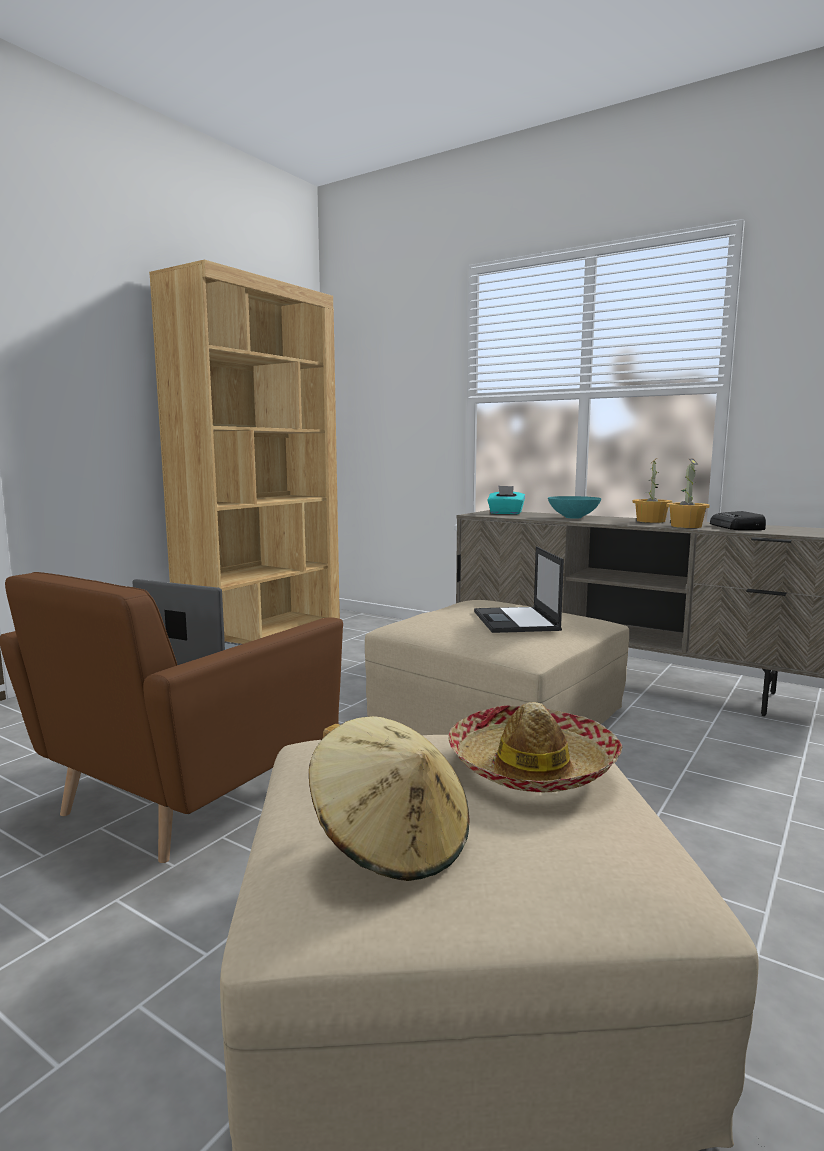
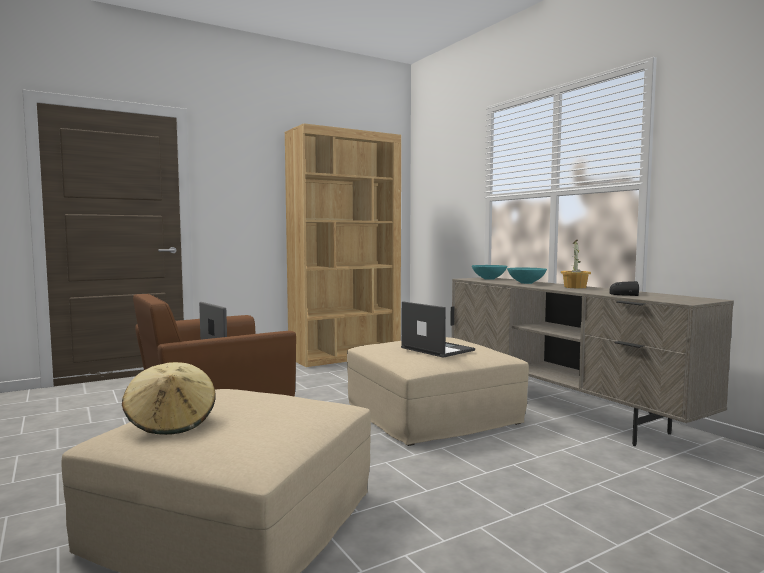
camera: 25 degrees right, 5 degrees down
hat [448,702,622,792] -> none
laptop [474,546,564,633] -> laptop turned 120 degrees clockwise [401,301,475,358]
turquoise tissue box [487,486,525,514] -> turquoise bowl [472,265,507,280]
potted plant [667,459,710,528] -> none

